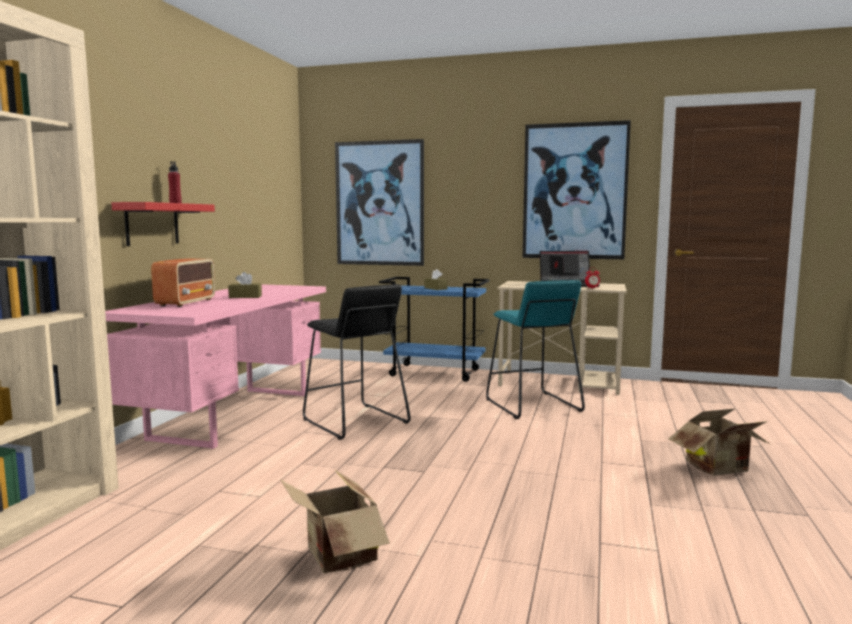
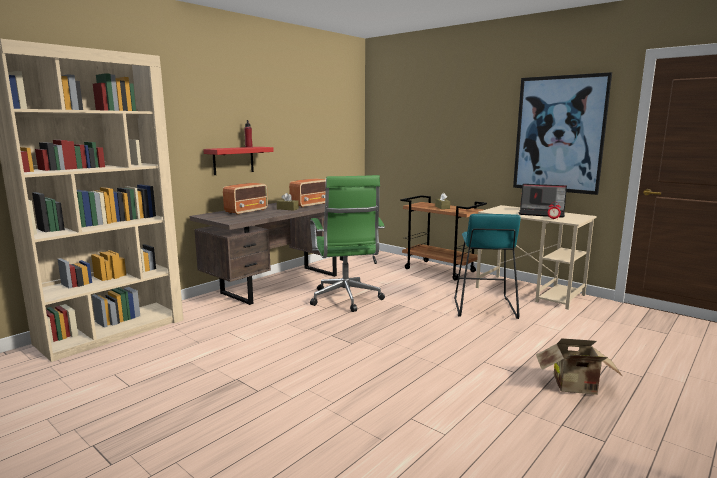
camera: 25 degrees right, 5 degrees up
pink desk [105,284,326,449] -> brown desk [190,203,337,305]
cardboard box [281,469,390,573] -> none
black stool [303,284,411,440] -> green office chair [310,175,385,312]
picture [335,139,424,266] -> none
blue cart [379,277,489,382] -> brown cart [401,195,487,281]
none -> radio [289,178,326,208]

